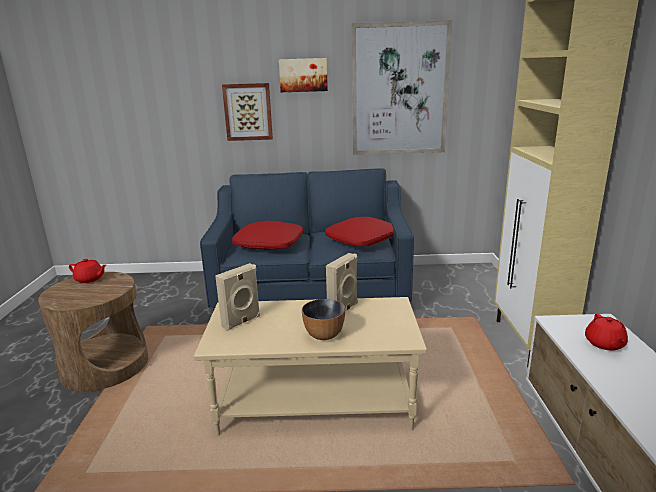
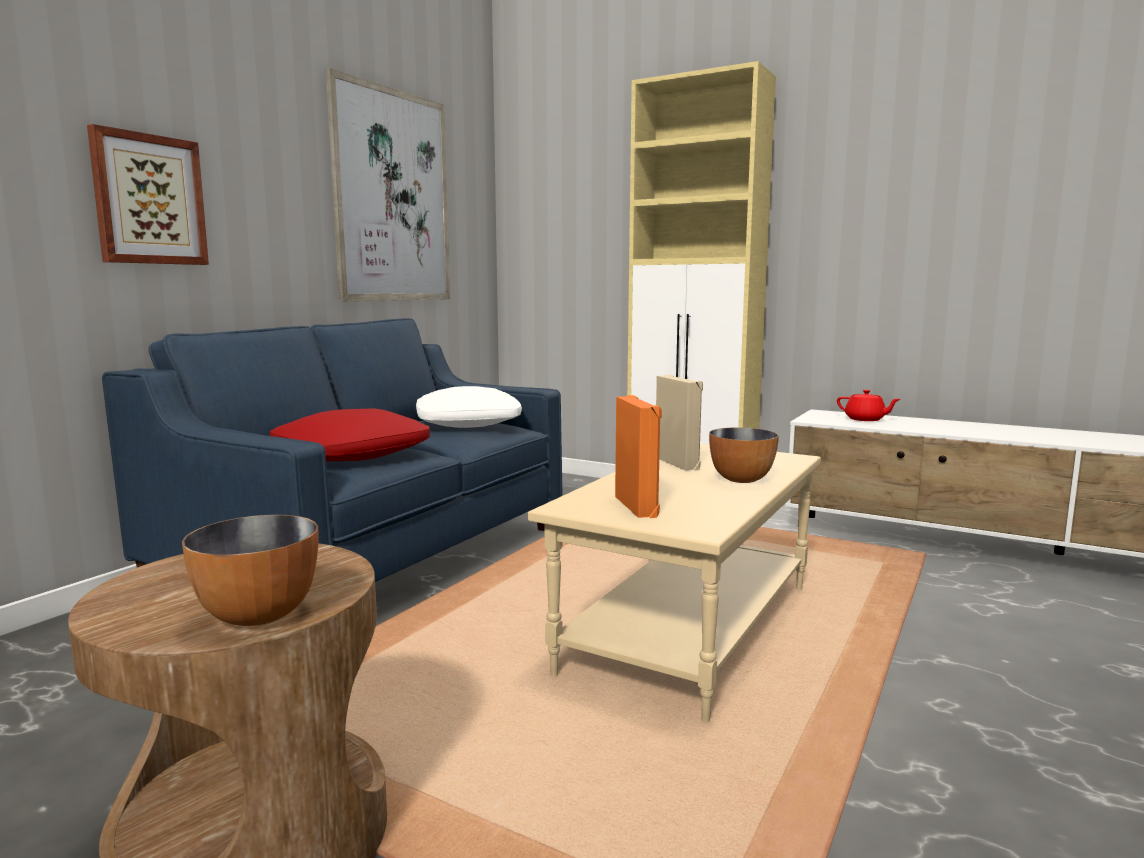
camera: 60 degrees left, 10 degrees down
red teapot [69,259,106,283] -> none
beige speaker [215,263,260,331] -> orange speaker [615,395,662,518]
picture [279,58,328,92] -> none
red pillow [325,217,394,246] -> white pillow [416,386,522,428]
none -> bowl [182,515,319,626]

